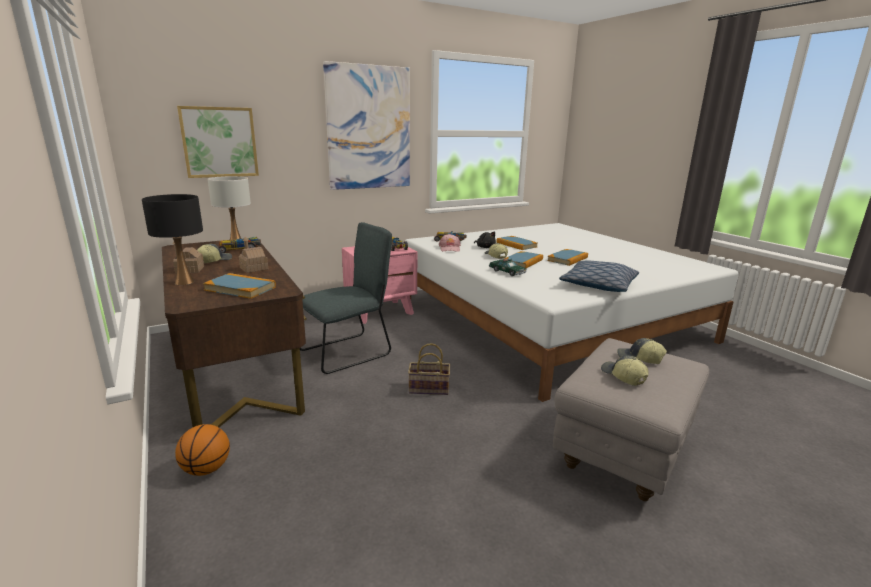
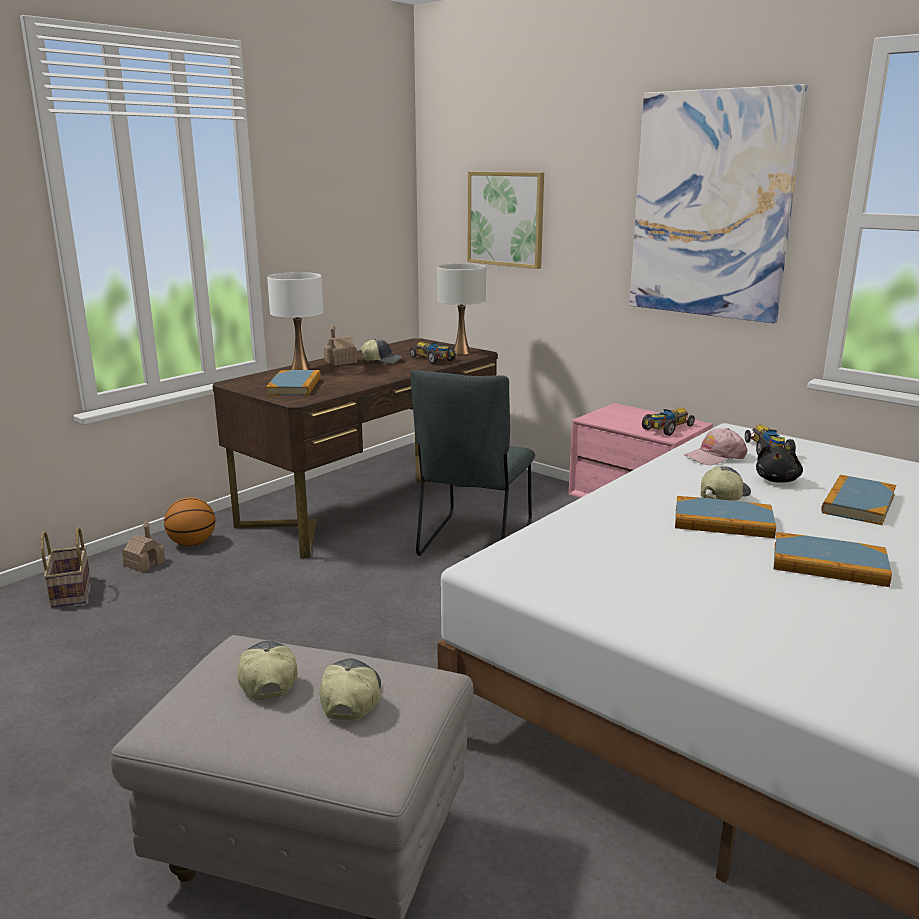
camera: 70 degrees right, 0 degrees up
black table lamp [142,194,203,285] -> white table lamp [267,272,323,370]
toy house [239,237,268,273] -> toy house moved to [122,521,165,572]
grey chair [300,222,392,374] -> grey chair turned 75 degrees clockwise [410,370,535,556]
basket [408,343,450,395] -> basket moved to [41,527,90,608]
toy car [489,258,527,276] -> none
pillow [559,260,639,292] -> none
cap [601,355,648,386] -> cap turned 60 degrees counterclockwise [237,641,298,700]

